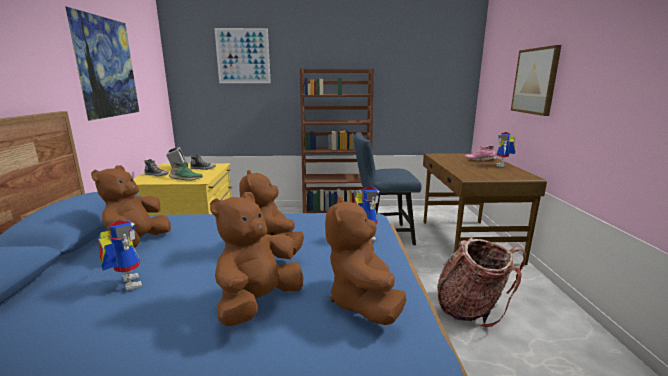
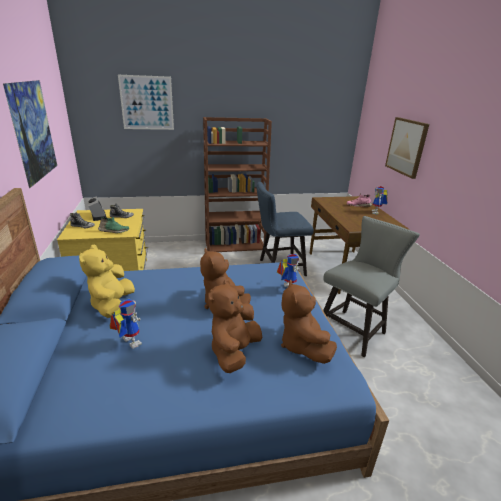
camera: 10 degrees left, 10 degrees up
brown plush toy [91,165,171,248] -> yellow plush toy [79,244,135,318]
backpack [437,238,526,327] -> grey chair [323,216,420,357]

